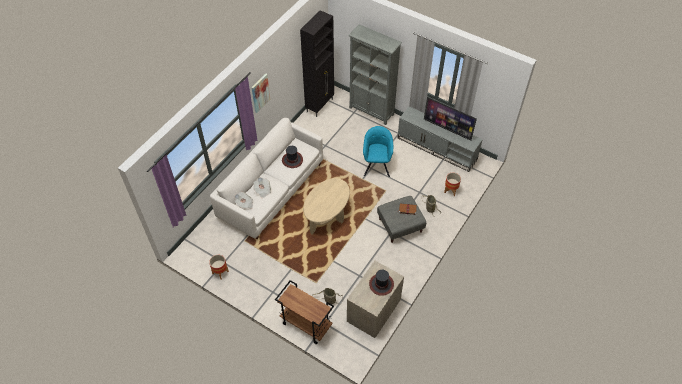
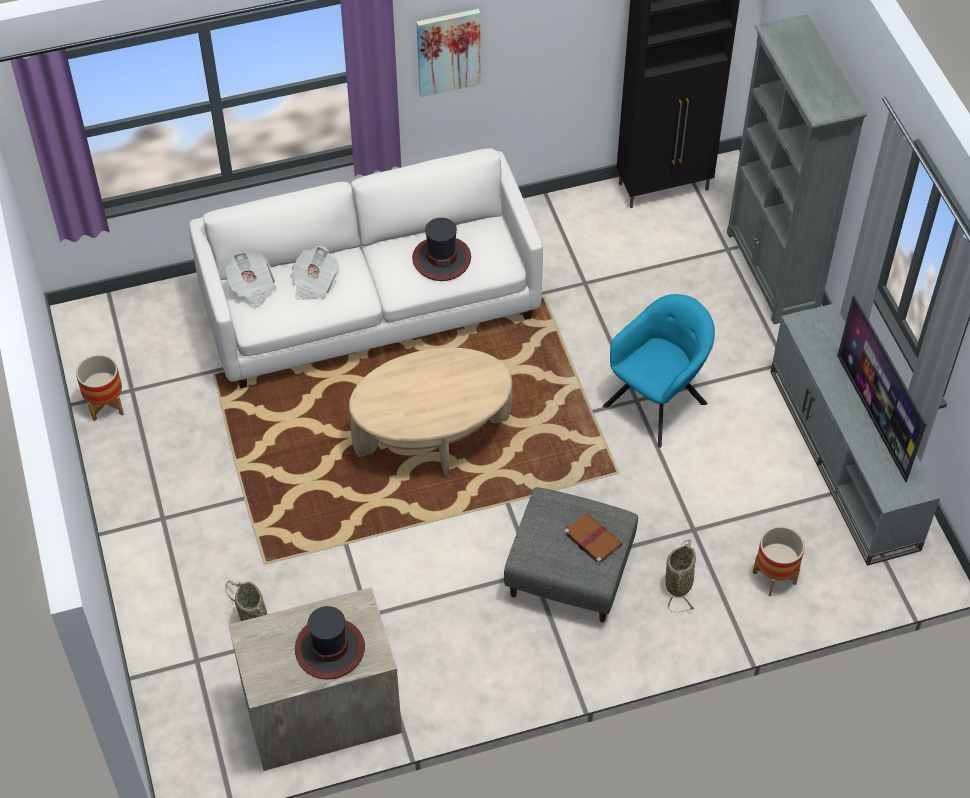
camera: 40 degrees right, 0 degrees up
brown cart [275,280,334,344] -> none

